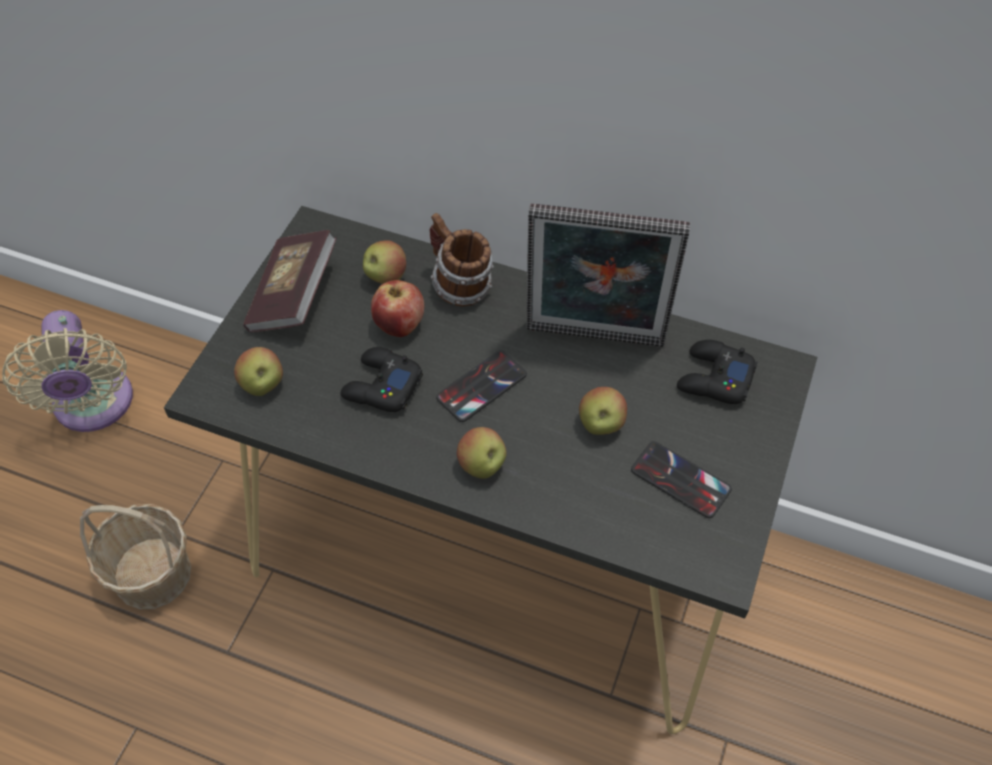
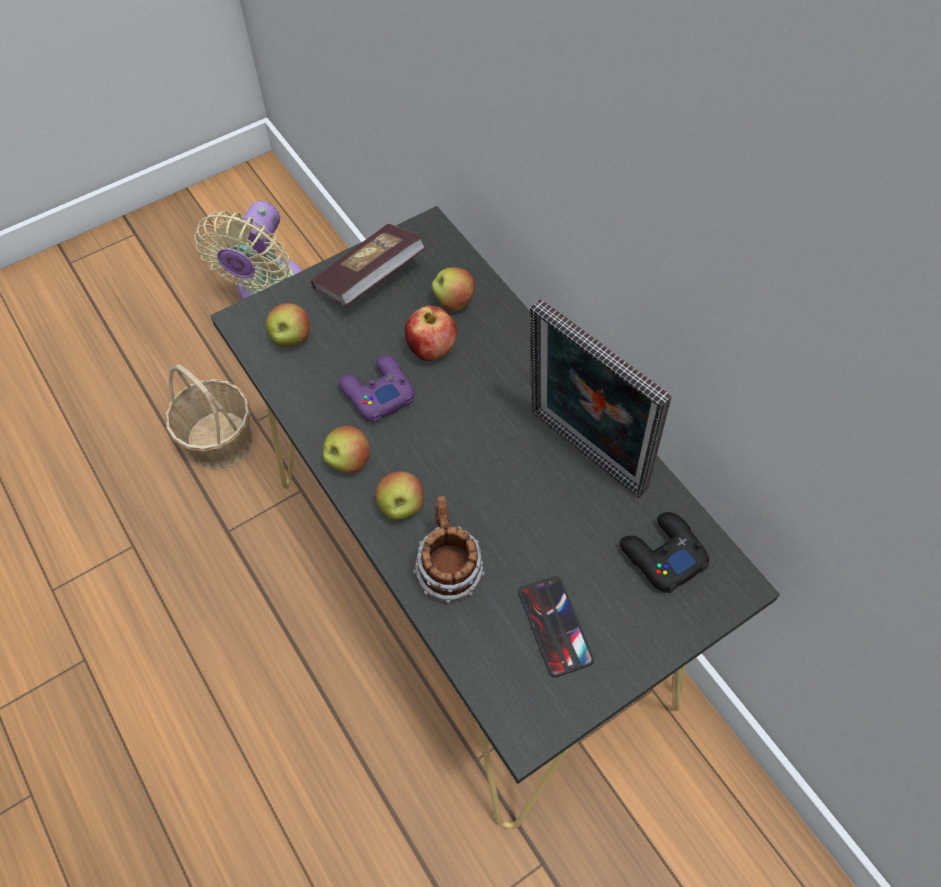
camera: 35 degrees right, 5 degrees up
black game controller [340,347,423,412] -> purple game controller [338,355,415,422]
mug [429,213,494,307] -> mug moved to [413,496,485,603]
phone [436,350,527,422] -> none
apple [579,387,627,435] -> apple moved to [323,426,370,473]

